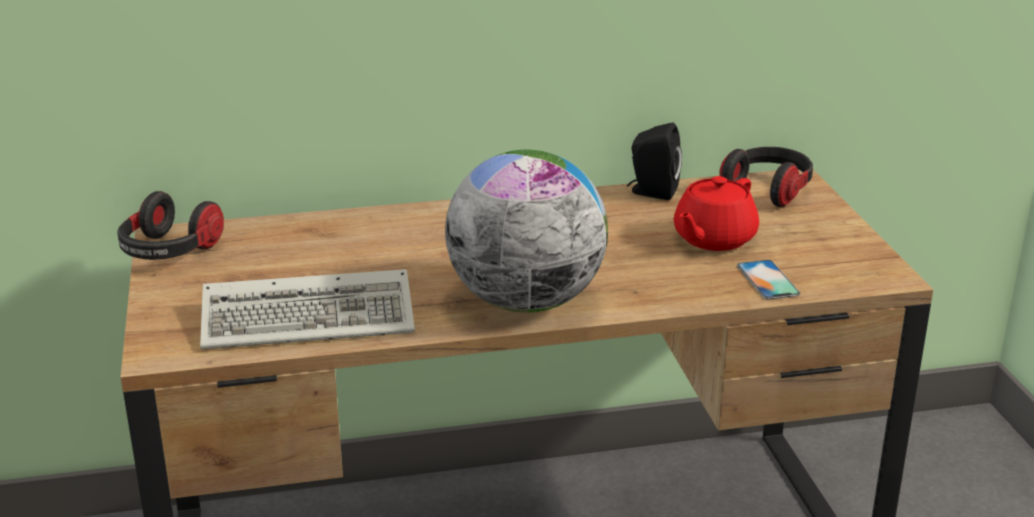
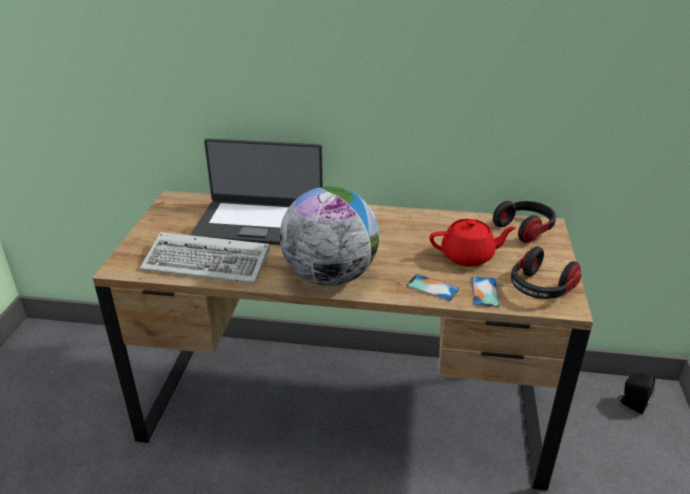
camera: 20 degrees right, 5 degrees up
headphones [117,191,224,260] -> headphones moved to [511,246,581,299]
black speaker [627,123,682,200] -> black speaker moved to [618,373,655,414]
red teapot [674,176,759,251] -> red teapot turned 150 degrees counterclockwise [429,219,517,267]
none -> laptop [191,138,323,245]
none -> phone [407,274,459,301]

